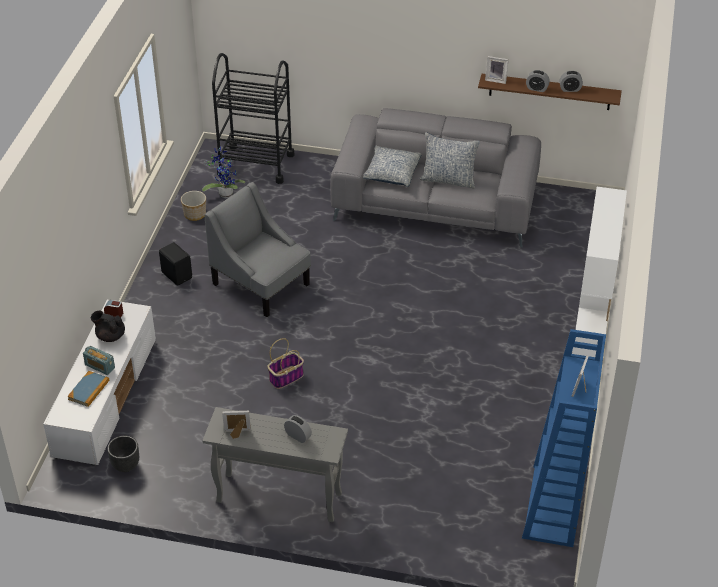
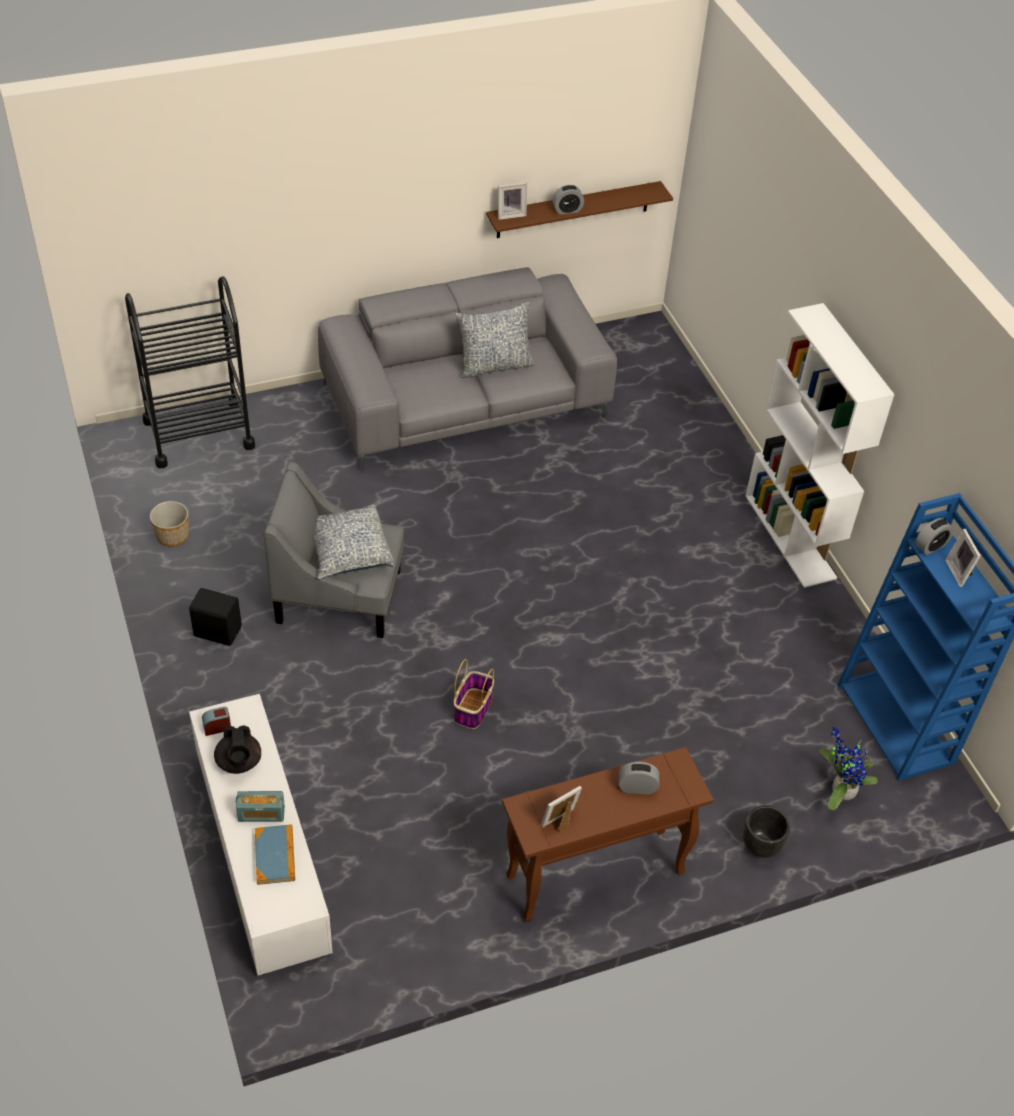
camera: 35 degrees left, 5 degrees up
black teapot [91,311,125,342] -> black teapot turned 90 degrees counterclockwise [214,725,261,774]
black planter [107,436,139,472] -> black planter moved to [743,805,790,857]
potted plant [202,146,246,198] -> potted plant moved to [820,727,878,810]
grey console table [202,407,348,522] -> brown console table [502,747,714,922]
pillow [363,146,421,187] -> pillow moved to [314,504,395,580]
alarm clock [560,71,583,92] -> alarm clock moved to [915,518,954,555]

